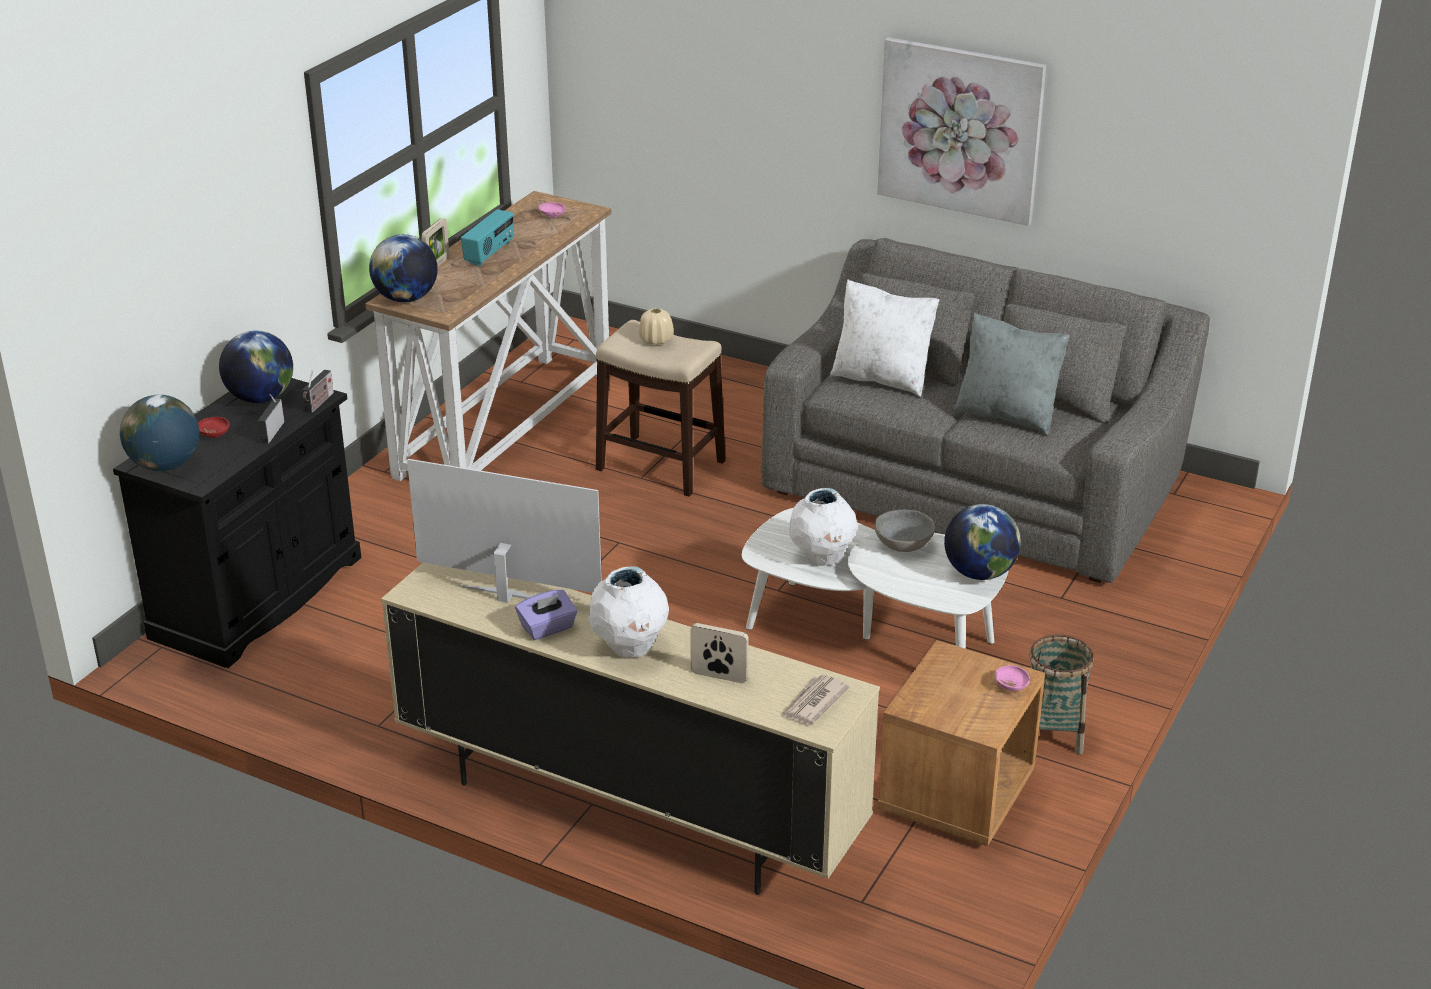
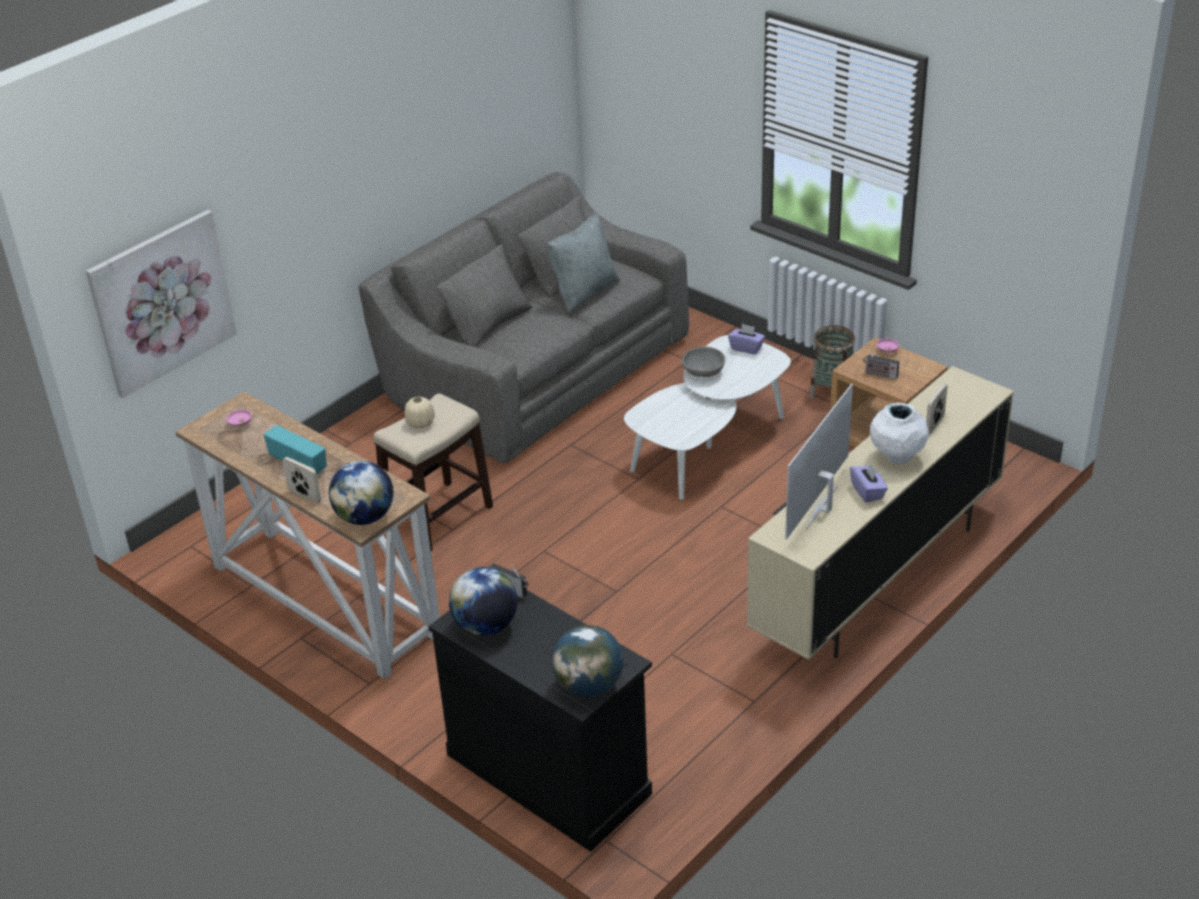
camera: 75 degrees left, 5 degrees up
red bowl [198,417,230,438] -> none
radio [258,394,284,444] -> radio moved to [863,350,899,380]
newspaper [781,675,850,725] -> none
white vase [789,488,858,566] -> none
white pillow [830,279,939,397] -> none
picture [878,37,1046,226] -> picture moved to [86,210,237,398]
globe [944,504,1021,580] -> purple tissue box [728,324,765,355]

